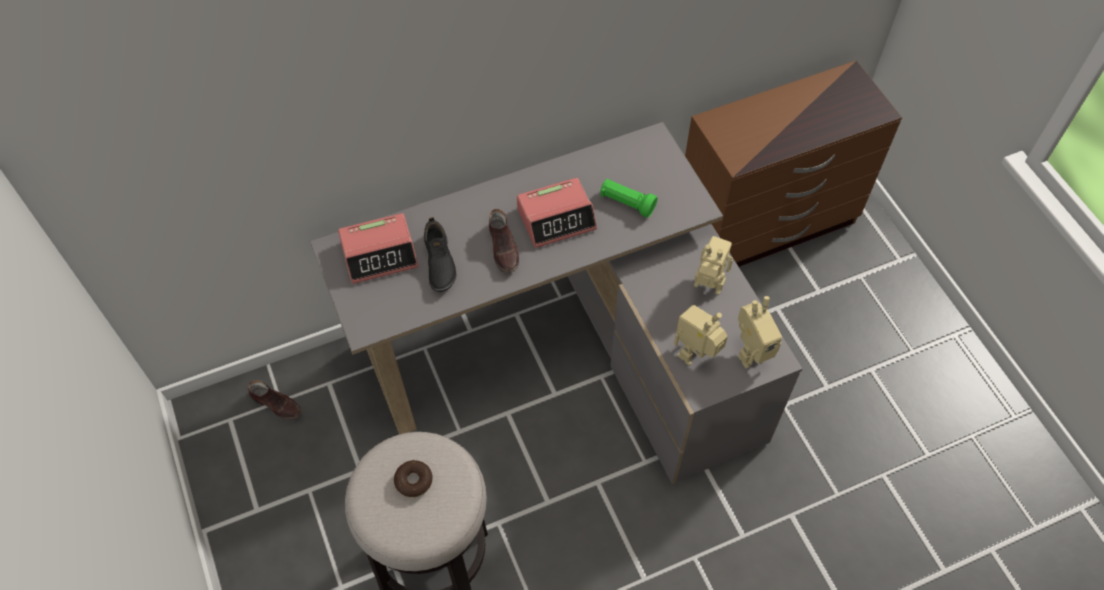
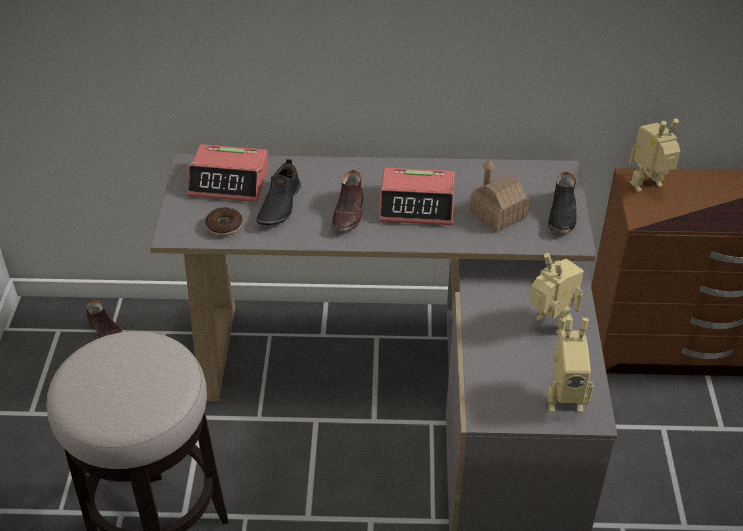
camera: 25 degrees right, 15 degrees down
donut [394,460,433,498] -> donut moved to [205,207,243,236]
green flashlight [600,179,658,218] -> toy house [470,160,529,233]
toy robot [674,305,728,366] -> toy robot moved to [629,118,681,192]
none -> black shoe [548,172,577,233]

